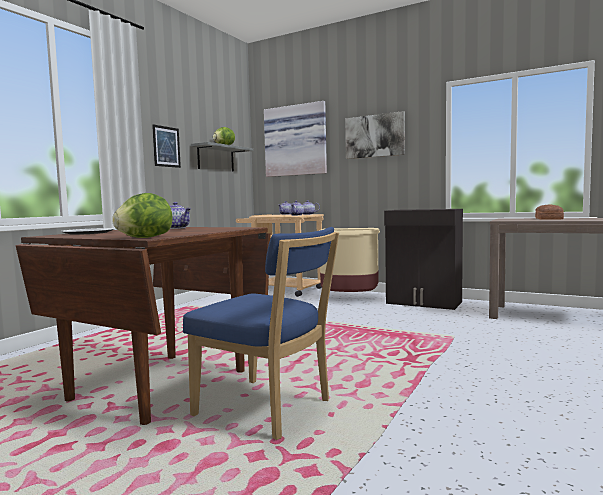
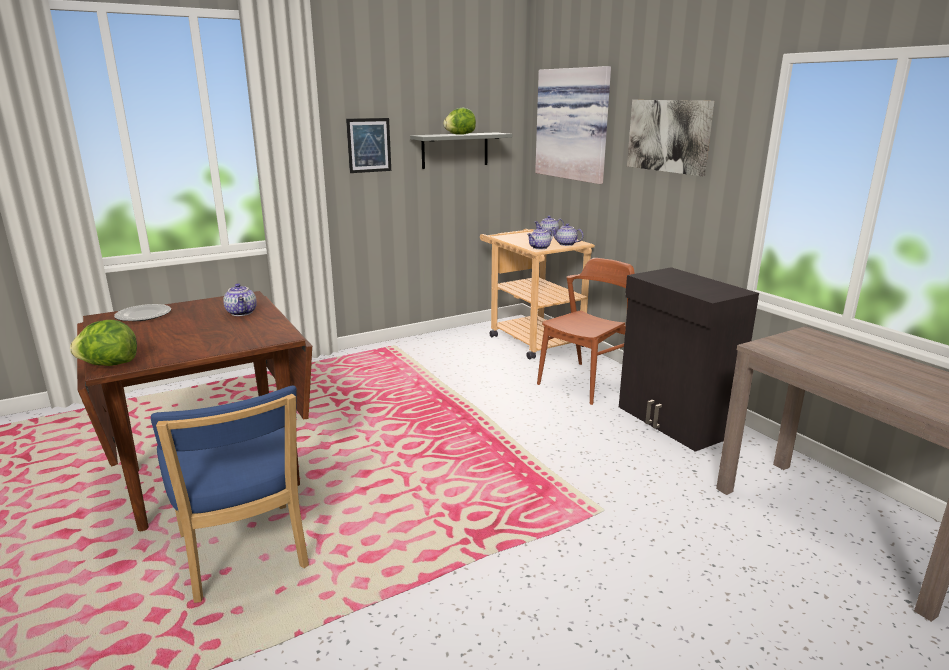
camera: 30 degrees right, 15 degrees up
beige trash can [319,228,380,292] -> brown chair [537,258,635,405]
bread [535,204,564,220] -> none

